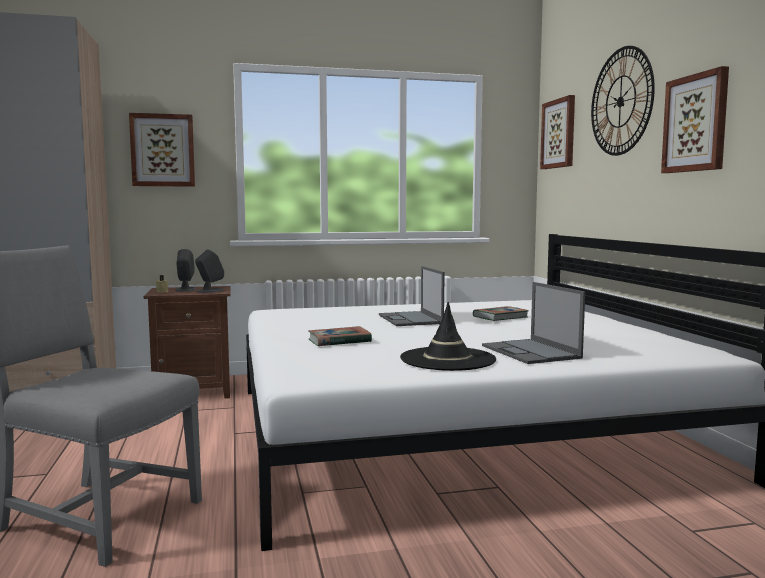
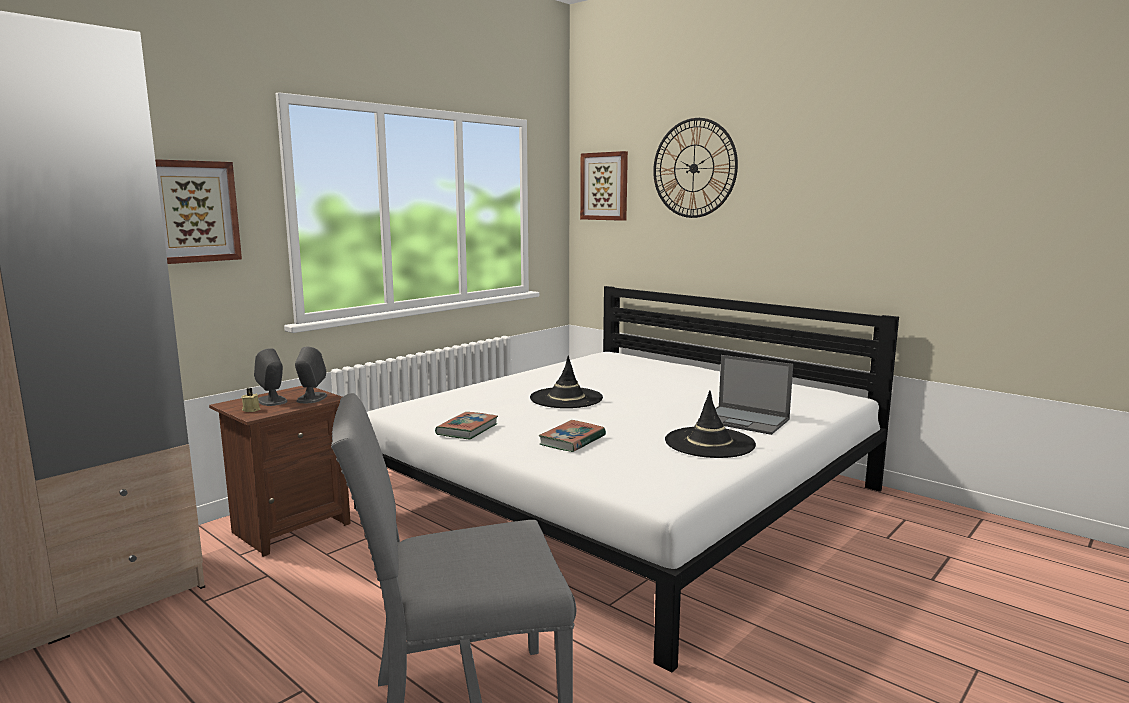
camera: 35 degrees left, 5 degrees up
laptop [379,266,445,326] -> black hat [530,356,603,408]
book [473,306,529,321] -> book moved to [435,412,498,439]
picture [661,66,729,173] -> none

